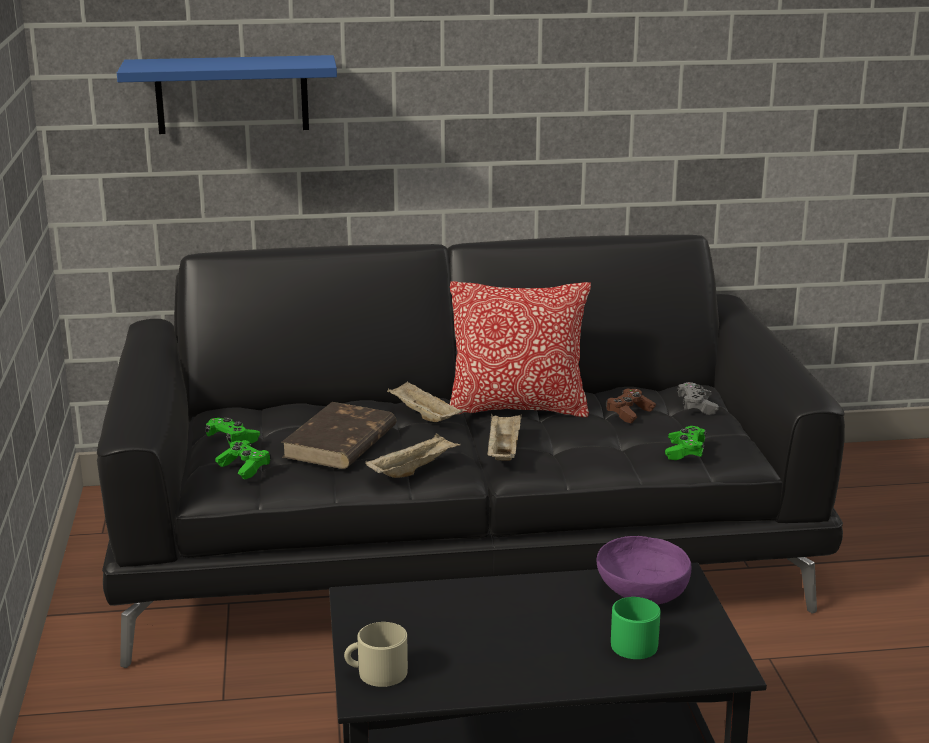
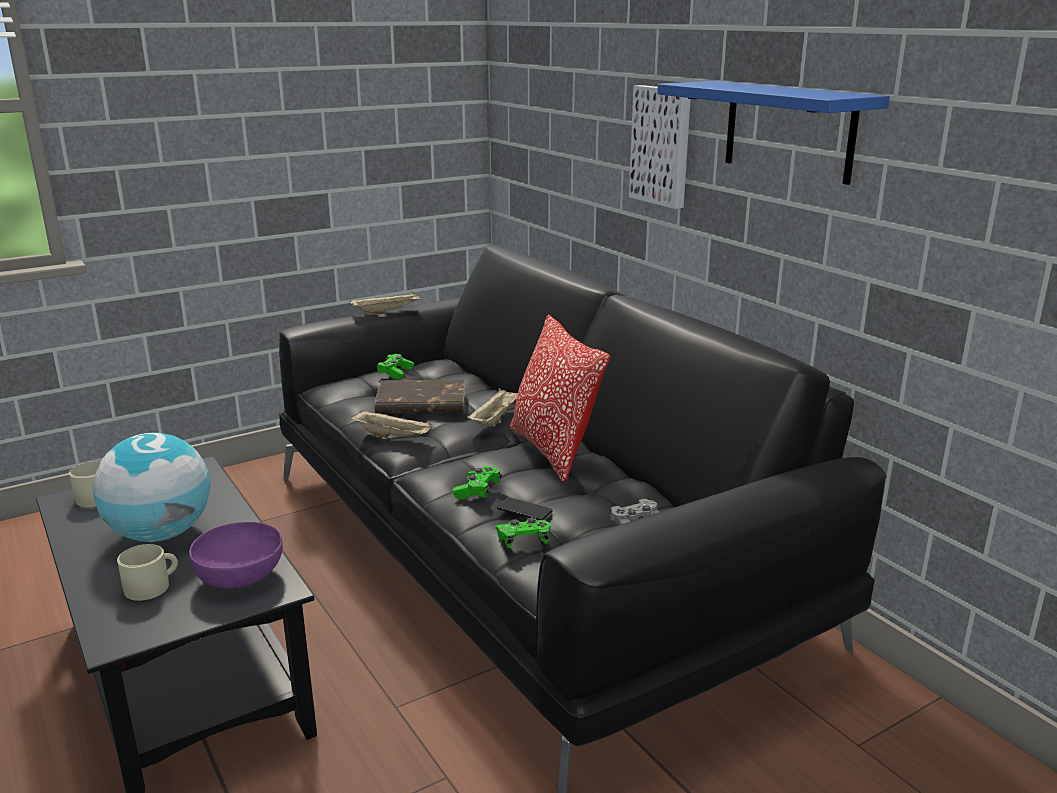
camera: 65 degrees right, 0 degrees up
blue shelf [117,55,337,134] -> blue shelf moved to [657,81,890,185]
green game controller [215,440,271,479] -> green game controller moved to [452,466,502,500]
beige tray [487,414,522,460] -> beige tray moved to [350,291,422,314]
brown game controller [606,389,656,423] -> none
green mug [611,597,661,659] -> beige mug [117,544,178,601]
none -> globe [93,433,210,542]
none -> phone [497,497,553,520]
none -> picture [629,85,690,209]

